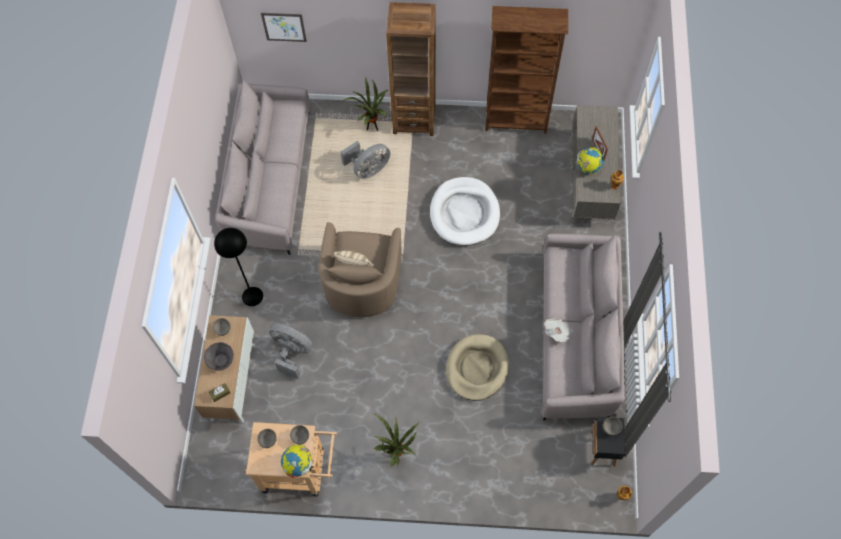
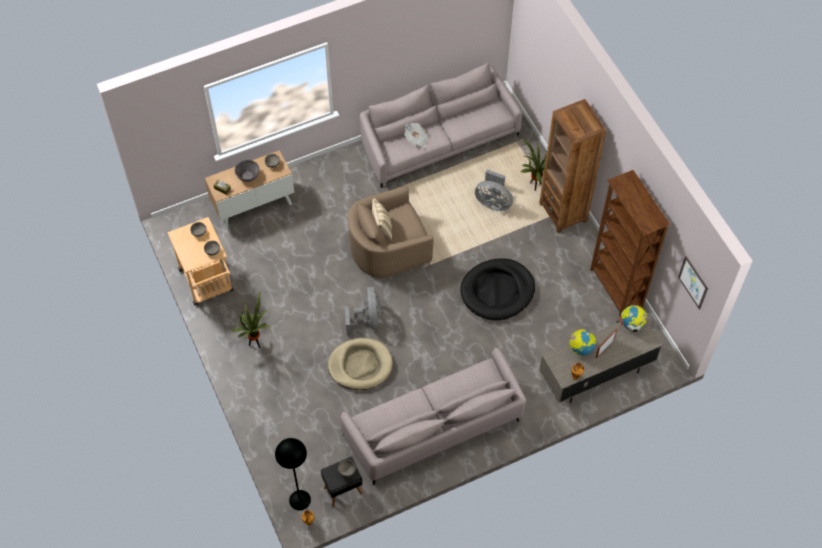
camera: 60 degrees right, 5 degrees down
black floor lamp [214,228,263,306] -> black floor lamp moved to [275,438,311,511]
picture [261,13,307,42] -> picture moved to [678,256,708,310]
grey fan [269,323,313,379] -> grey fan moved to [345,287,381,335]
globe [281,445,313,478] -> globe moved to [620,305,648,332]
white dog bed [430,177,500,246] -> black dog bed [460,259,535,321]
newspaper [544,319,573,342] -> newspaper moved to [405,123,429,148]

